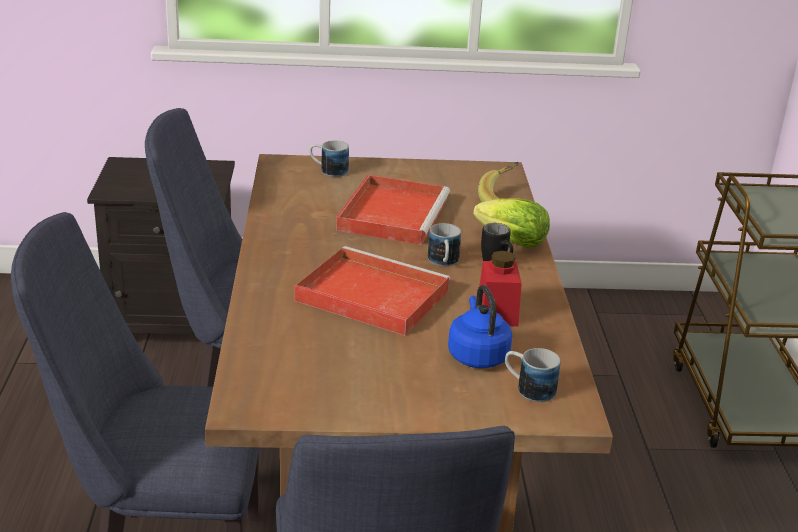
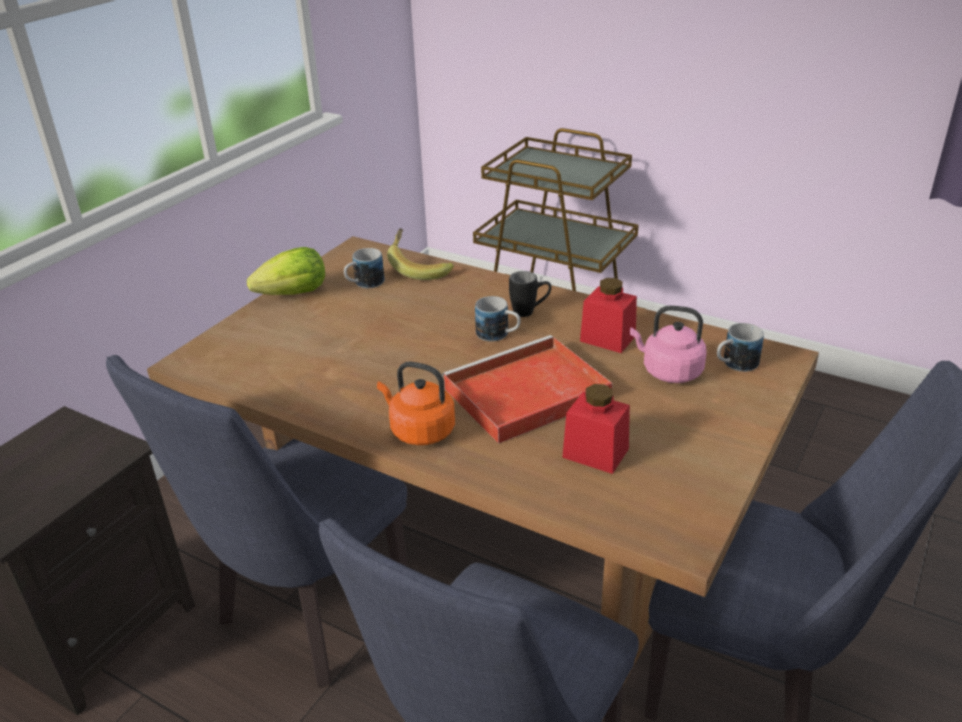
camera: 55 degrees left, 5 degrees up
mug [310,140,349,177] -> mug moved to [344,248,385,288]
red tray [336,175,450,245] -> none
blue kettle [448,285,512,368] -> pink kettle [630,305,707,383]
lettuce [473,198,550,248] -> lettuce moved to [247,247,325,295]
none -> orange kettle [377,361,455,445]
none -> red jar [562,384,630,474]

